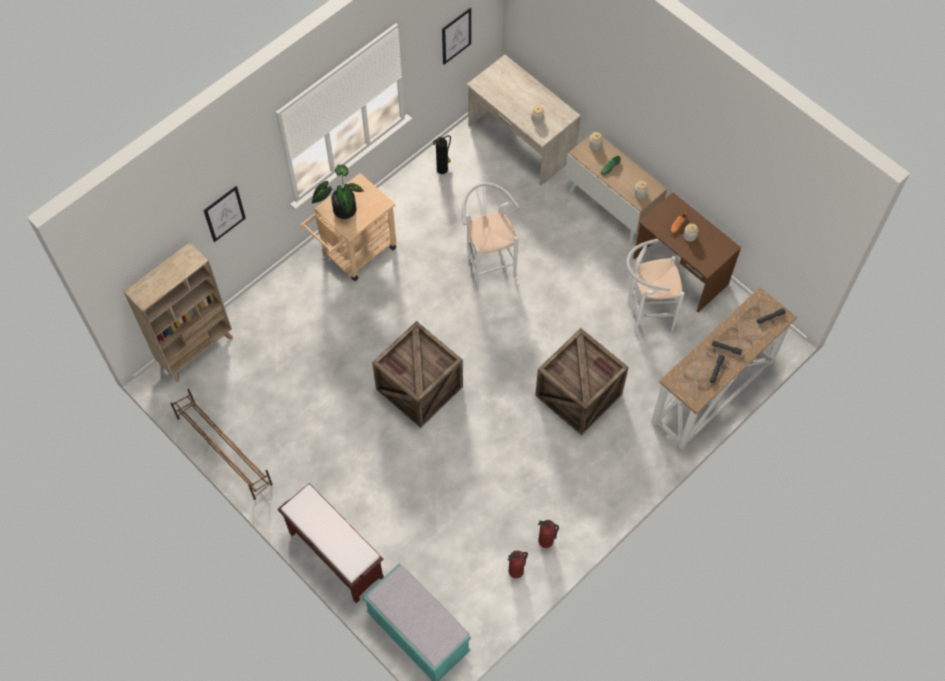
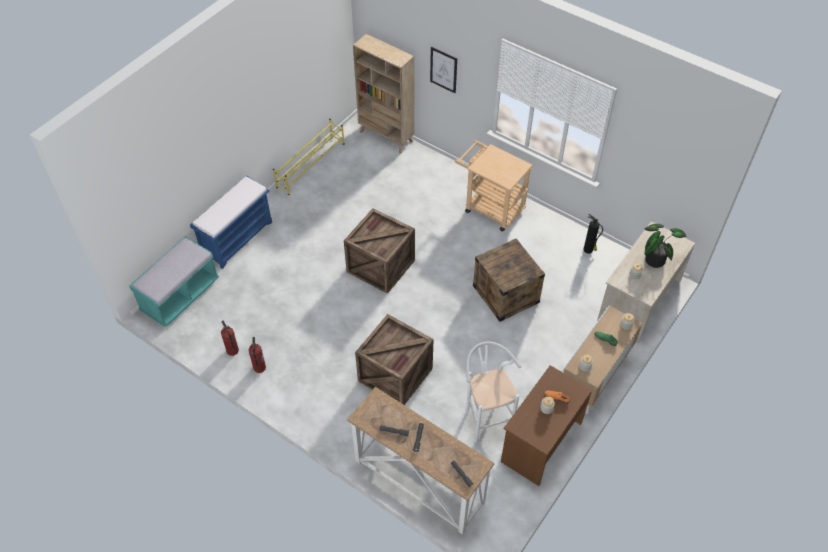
camera: 80 degrees right, 10 degrees down
brown shoe rack [170,389,273,500] -> yellow shoe rack [273,119,344,195]
brown bench [278,483,384,603] -> blue bench [190,176,272,269]
potted plant [312,164,364,219] -> potted plant moved to [645,224,687,268]
picture [442,8,471,64] -> none
white stool [462,182,520,289] -> crate [473,239,545,322]

